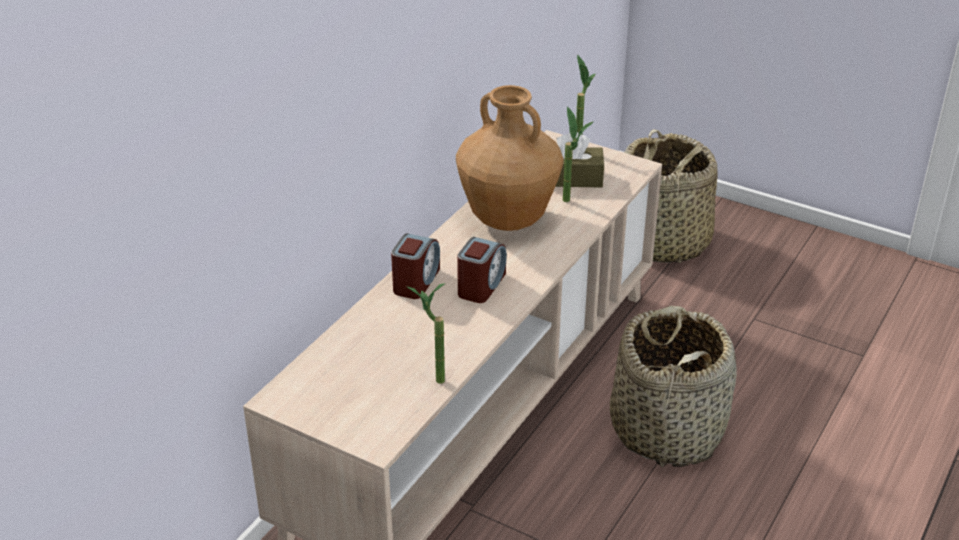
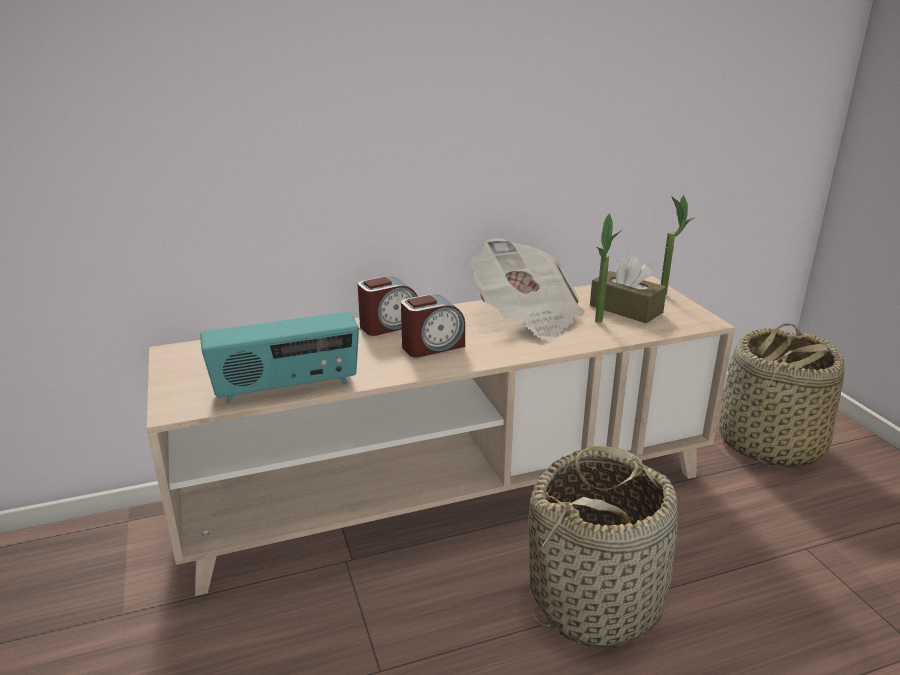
camera: 40 degrees right, 10 degrees down
potted plant [406,283,445,384] -> radio [200,311,359,403]
brown vase [456,85,563,231] -> newspaper [470,238,585,341]

